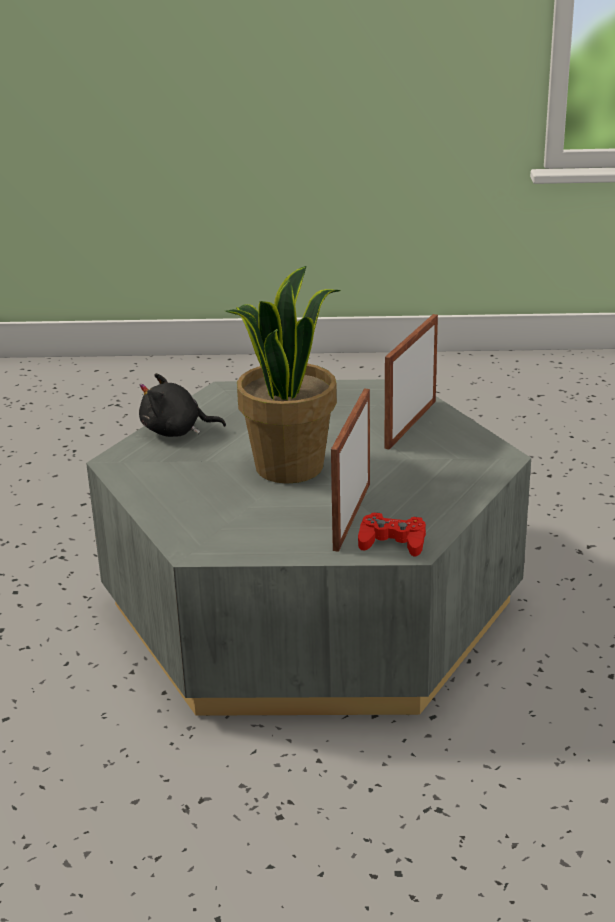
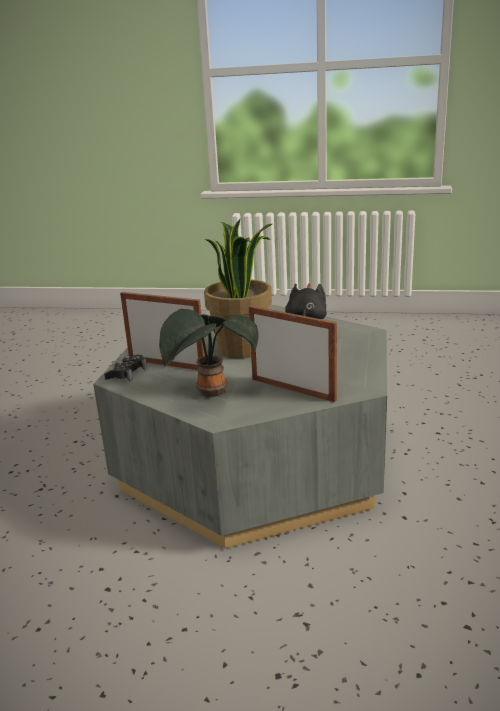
camera: 100 degrees right, 5 degrees down
red game controller [358,512,426,557] -> black game controller [104,355,147,382]
none -> potted plant [159,309,258,397]

